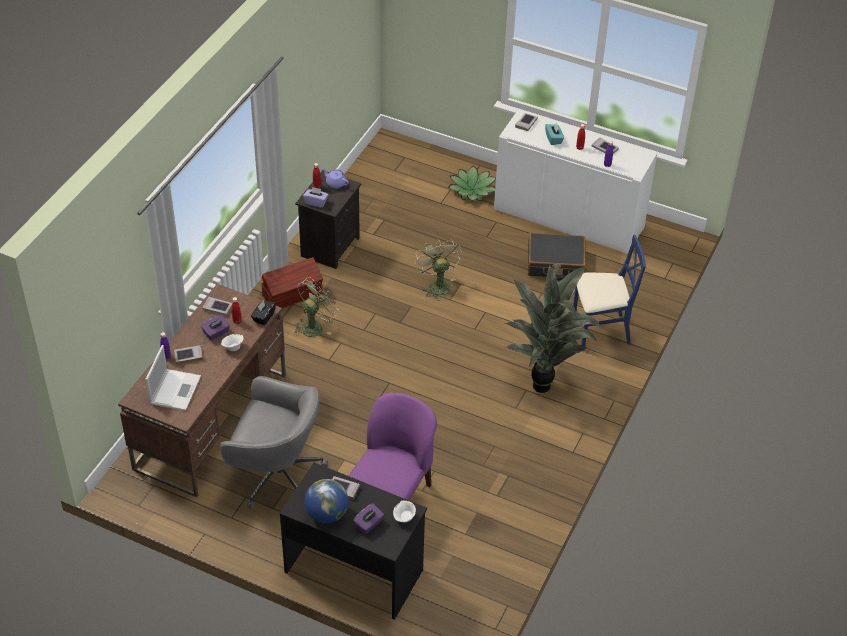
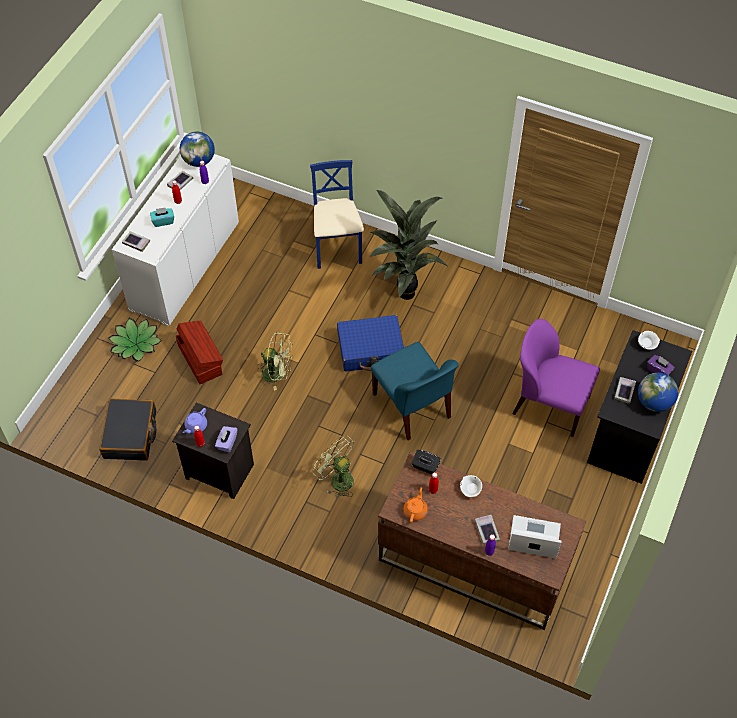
camera: 90 degrees left, 10 degrees up
purple tissue box [201,315,230,340] -> none
book [203,297,232,316] -> orange teapot [404,487,428,523]
grey office chair [220,376,328,509] -> none
brown storage box [261,257,323,308] -> brown storage box moved to [176,321,223,384]
green fan [415,239,462,301] -> green fan turned 150 degrees counterclockwise [257,332,293,391]
black suitcase [528,233,586,280] -> black suitcase moved to [99,398,156,461]
none -> globe [180,132,215,167]
none -> blue suitcase [337,315,404,372]
none -> blue chair [371,342,459,440]

